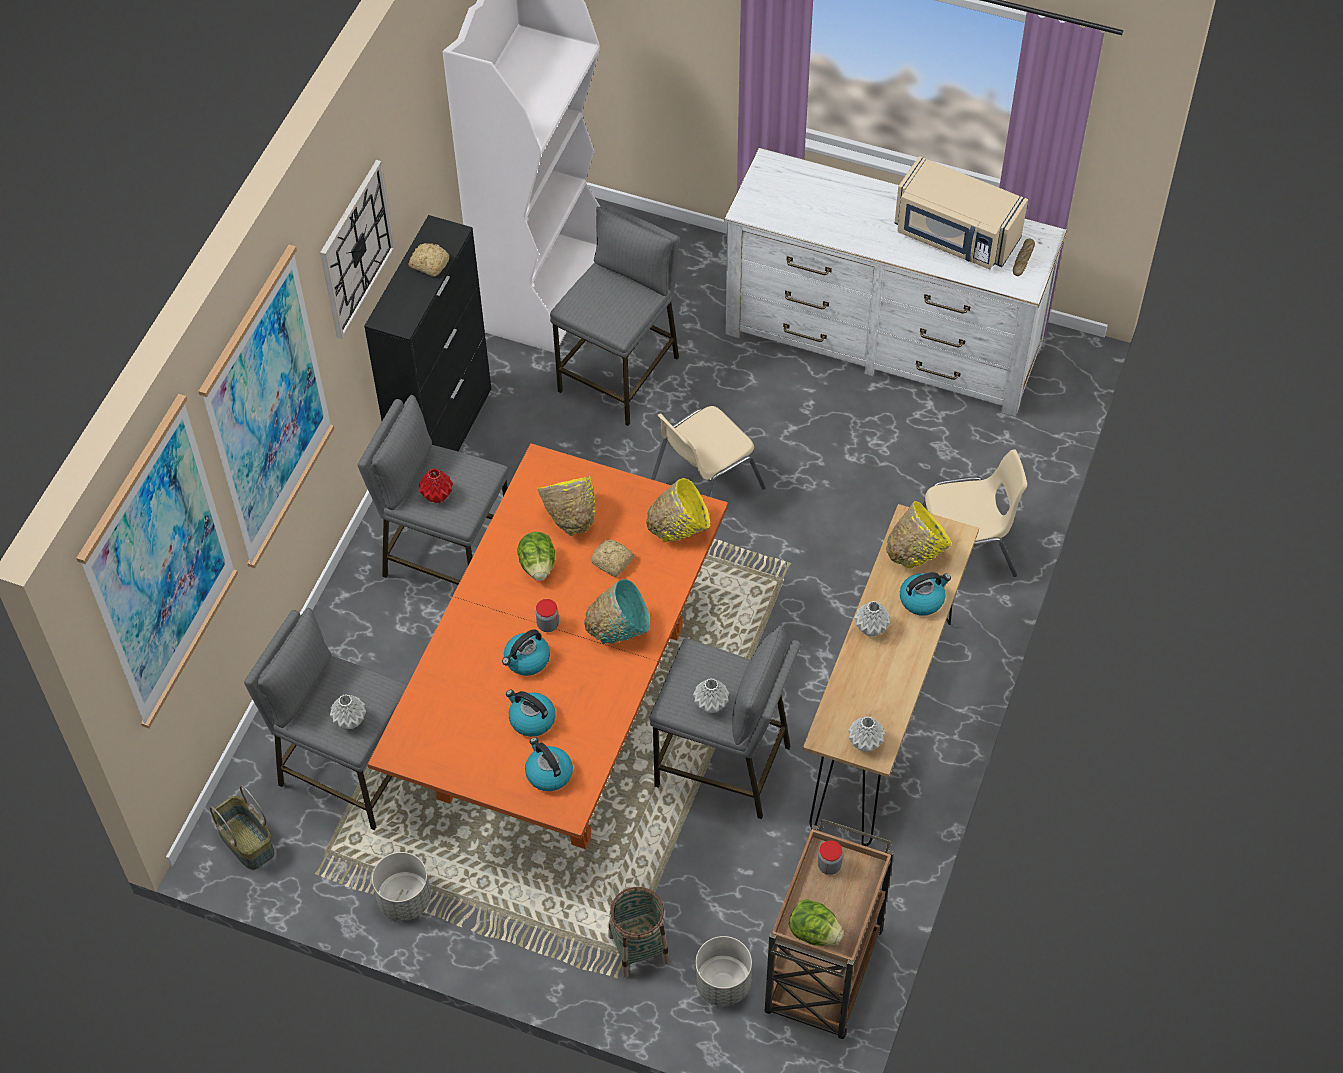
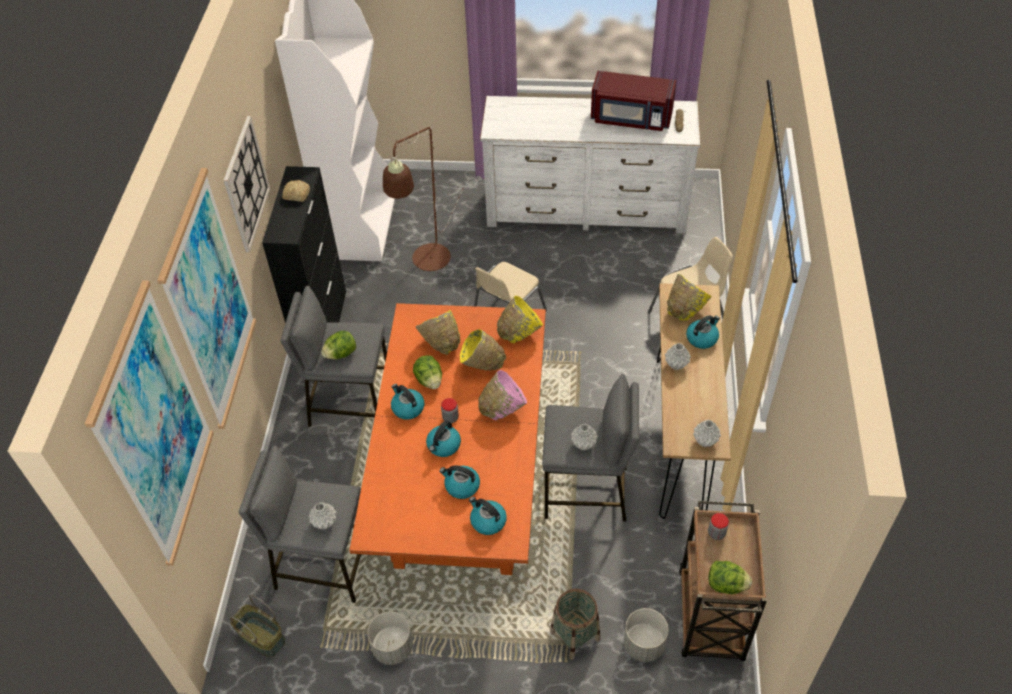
camera: 15 degrees left, 5 degrees down
red vase [419,469,453,503] -> lettuce [321,331,356,359]
grey stool [550,205,680,426] -> brown floor lamp [383,127,464,271]
turquoise bowl [584,579,650,644] -> pink bowl [478,370,527,421]
bread [591,539,634,577] -> yellow bowl [460,329,506,371]
beige microwave [894,156,1028,269] -> red microwave [591,71,676,131]
none -> kettle [391,384,424,420]

